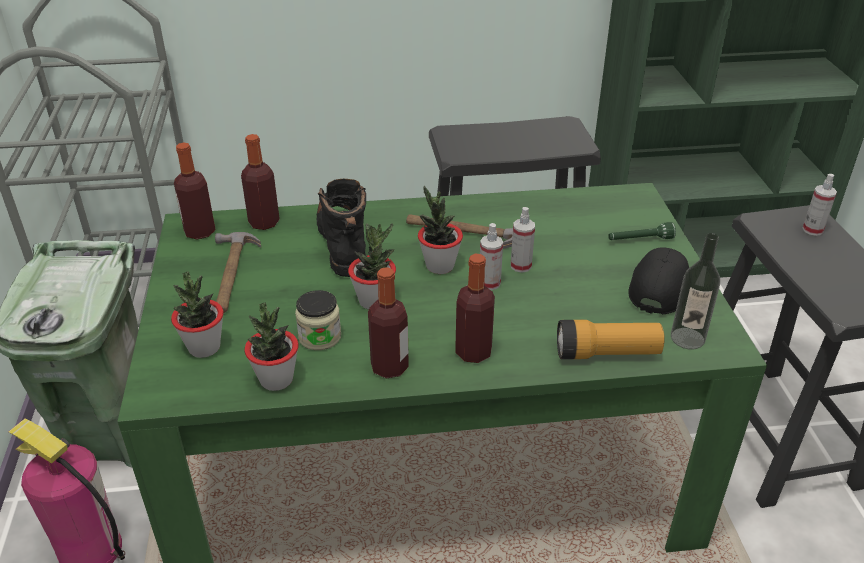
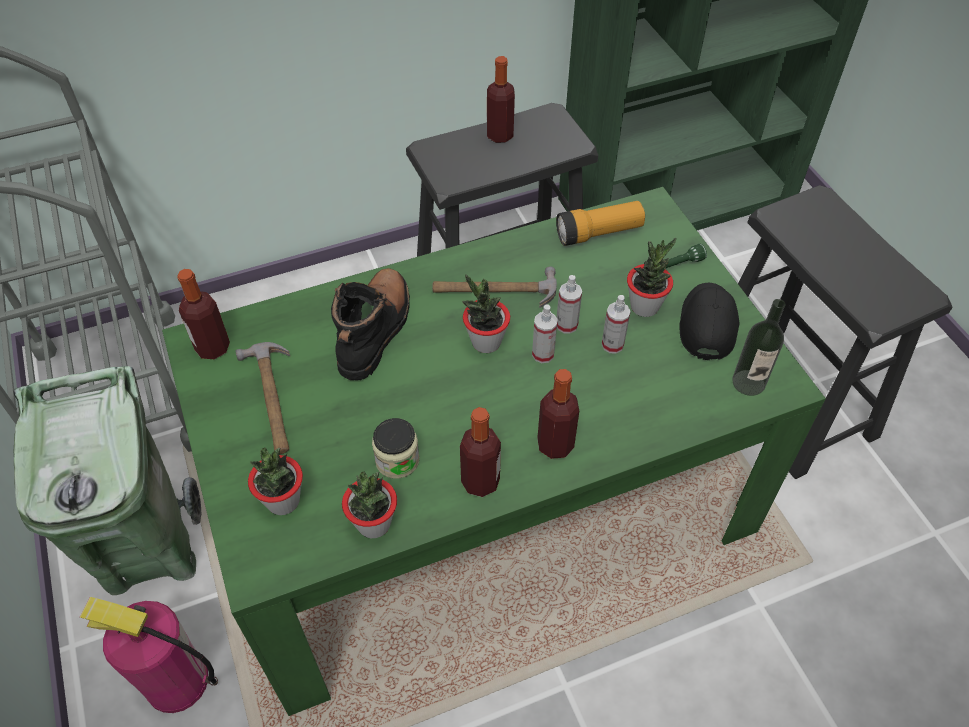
camera: 15 degrees left, 15 degrees up
bottle [241,134,280,230] -> bottle moved to [487,56,515,143]
black boot [317,179,366,277] -> black boot turned 45 degrees clockwise [331,268,410,380]
potted plant [348,223,396,310] -> potted plant moved to [627,238,676,317]
flashlight [557,320,665,359] -> flashlight moved to [556,201,645,246]
spray bottle [803,174,837,236] -> spray bottle moved to [601,295,631,354]

